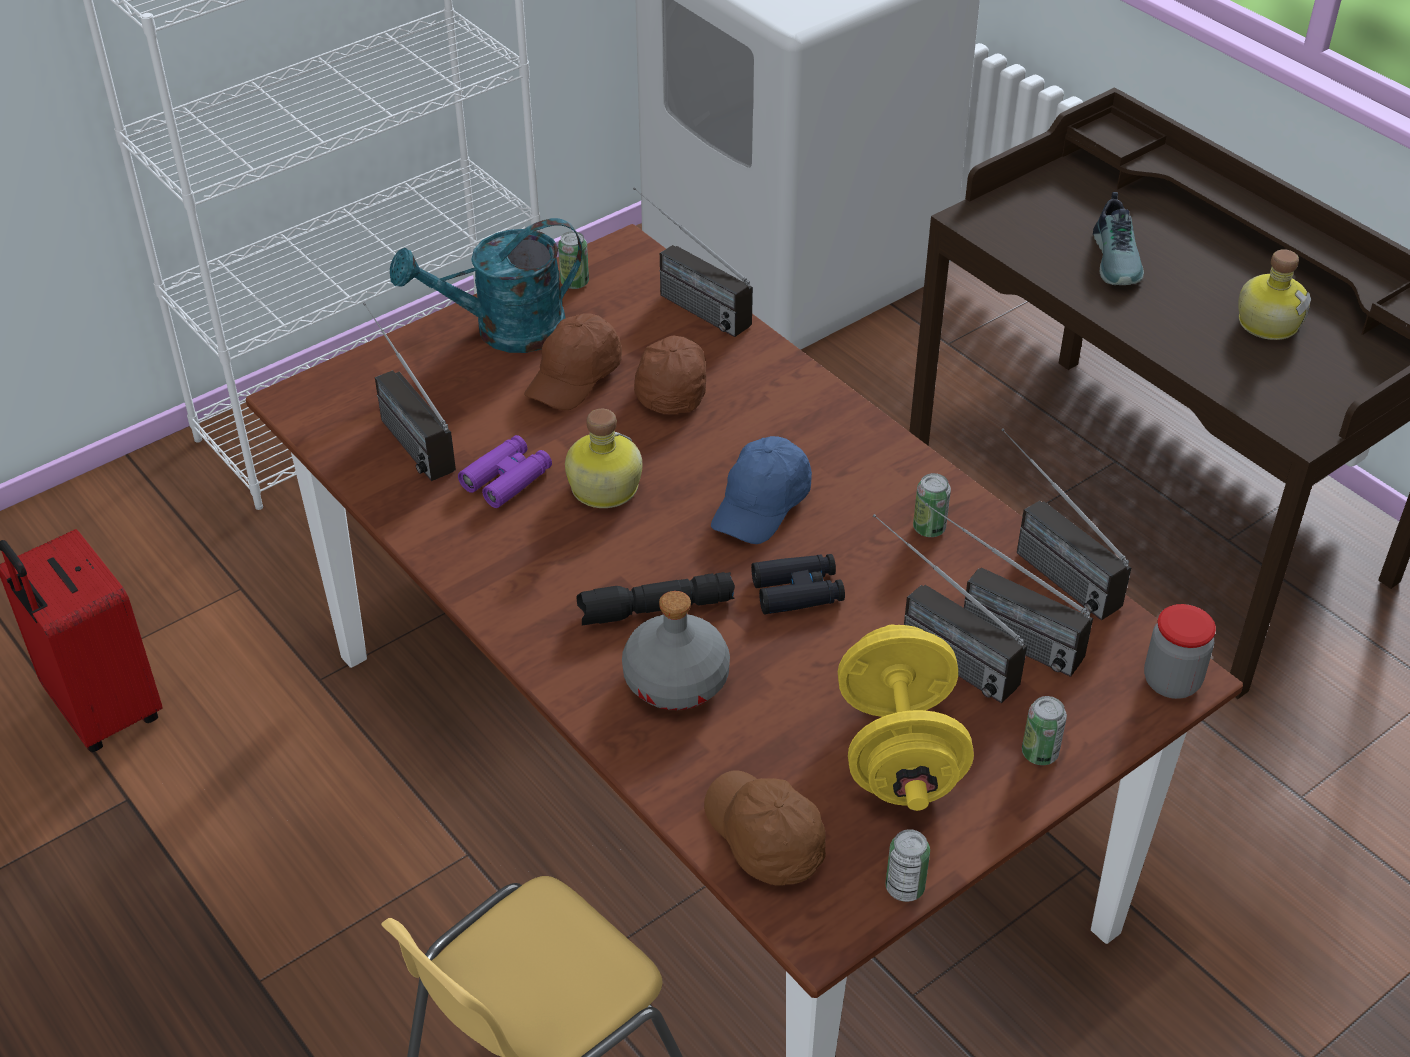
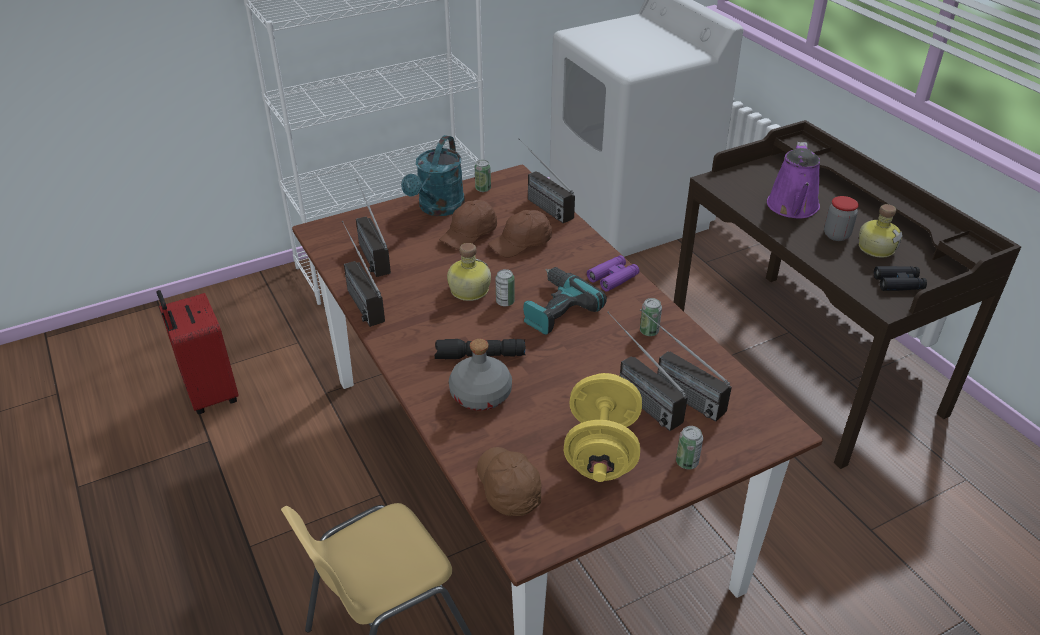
camera: 10 degrees right, 5 degrees down
turquoise watering can [390,218,582,353] -> turquoise watering can turned 60 degrees counterclockwise [401,135,465,216]
purple binoculars [458,435,552,508] -> purple binoculars moved to [587,255,640,292]
brown cap [634,336,707,414] -> brown cap turned 135 degrees counterclockwise [488,210,552,258]
blue cap [711,436,812,544] -> power drill [523,267,607,335]
black binoculars [751,554,845,614] -> black binoculars moved to [874,266,927,291]
can [886,829,930,902] -> can moved to [496,269,515,306]
radio [1001,428,1131,620] -> radio moved to [342,221,385,327]
shoe [1093,192,1144,285] -> purple watering can [767,142,820,218]
jar [1144,604,1216,699] -> jar moved to [824,196,859,241]

